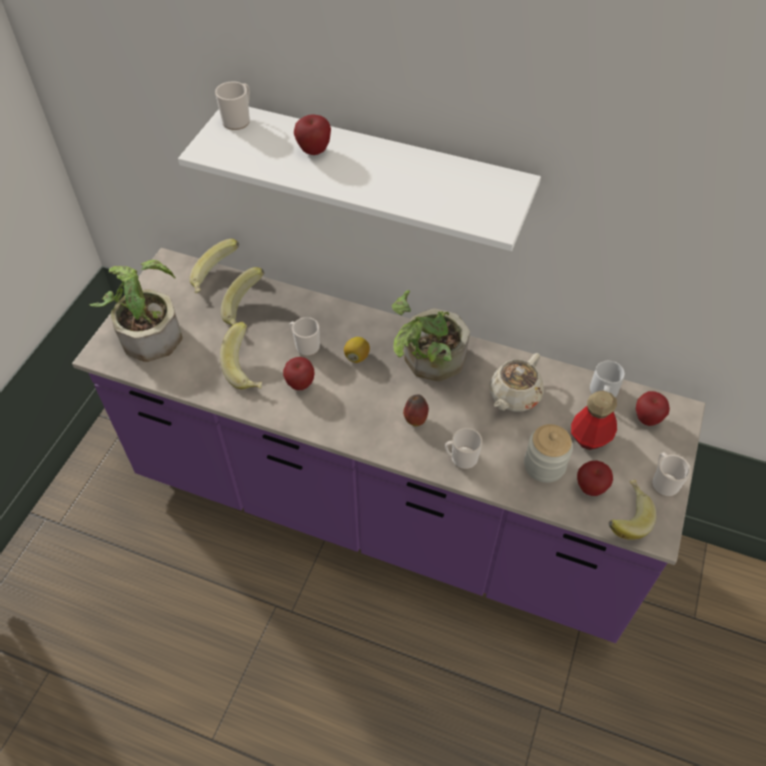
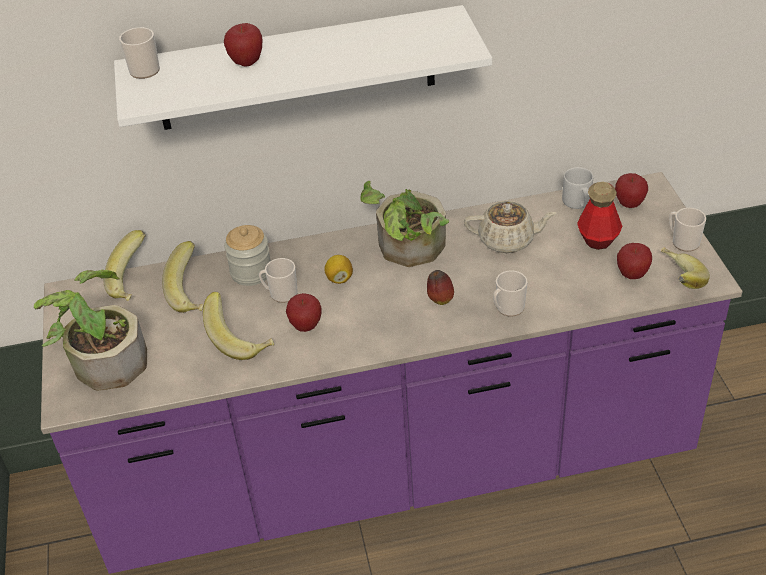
camera: 30 degrees left, 10 degrees down
beige teapot [489,353,544,412] -> beige teapot turned 90 degrees counterclockwise [464,201,556,253]
jar [524,424,573,483] -> jar moved to [224,225,271,286]

